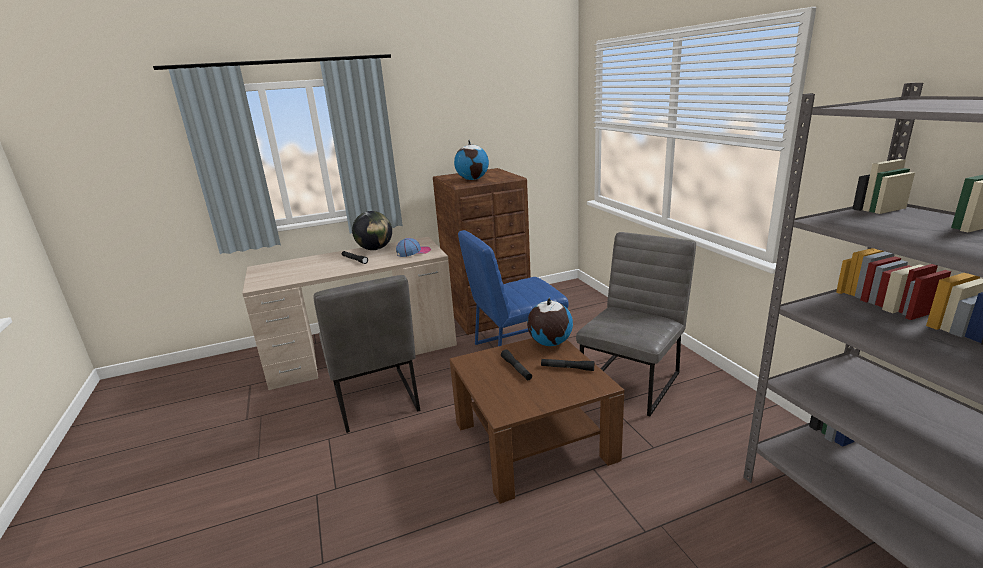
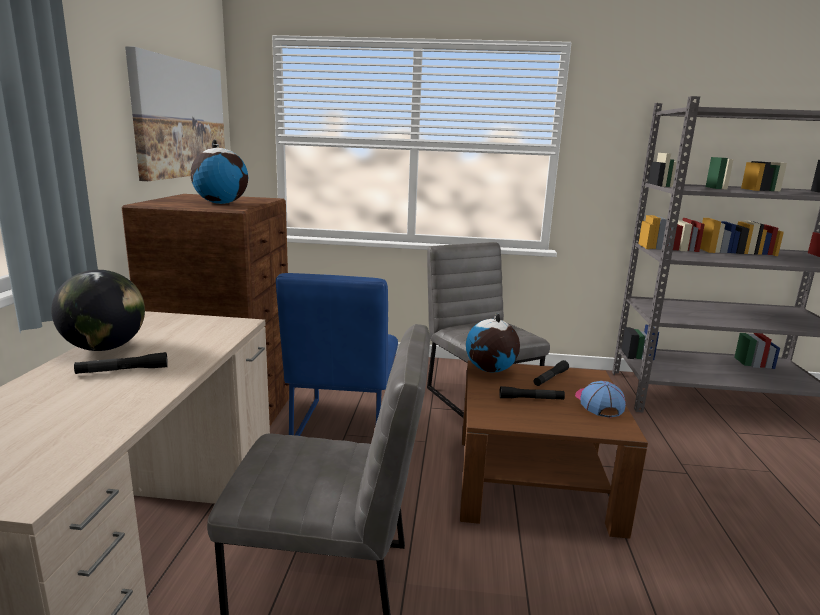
camera: 65 degrees left, 5 degrees down
cap [396,238,431,257] -> cap moved to [575,381,626,418]
none -> picture [125,46,225,181]

